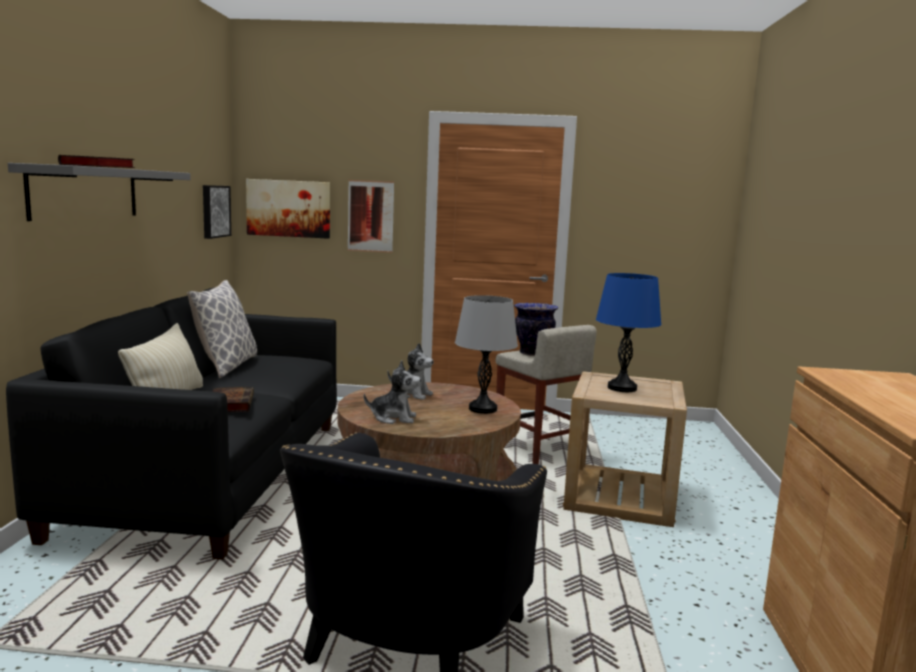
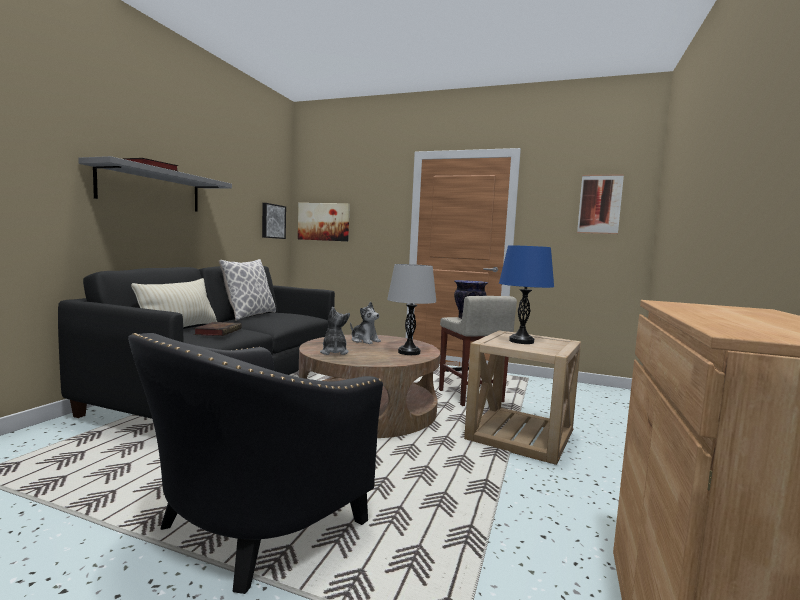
camera: 15 degrees right, 5 degrees down
picture [348,180,394,253] -> picture moved to [577,174,624,234]
plush toy [364,360,421,424] -> plush toy turned 120 degrees counterclockwise [320,307,350,355]

